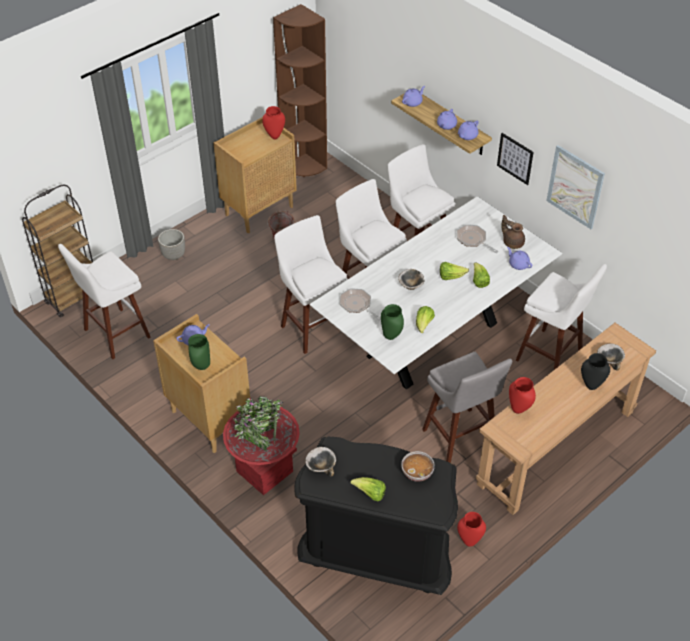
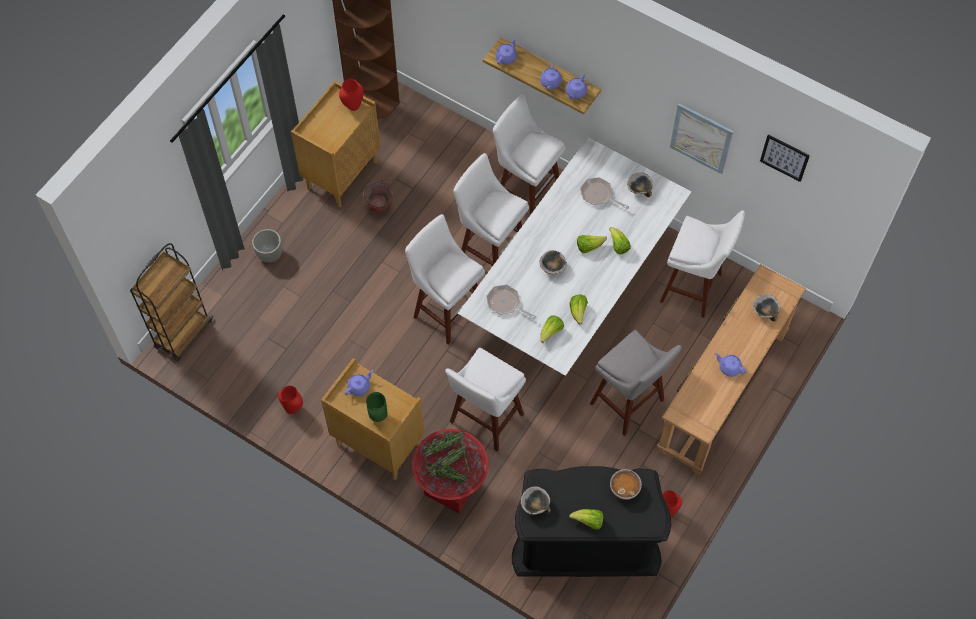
camera: 15 degrees left, 15 degrees up
white stool [58,244,150,359] -> white stool moved to [445,348,526,452]
green vase [381,304,404,340] -> lettuce [540,315,564,343]
picture [497,133,534,185] -> picture moved to [760,134,810,182]
brown teapot [501,215,525,249] -> bowl [627,172,653,197]
purple teapot [507,247,532,270] -> purple teapot moved to [715,353,747,377]
red vase [509,377,536,414] -> red vase moved to [278,386,303,414]
black vase [581,353,610,390] -> none

